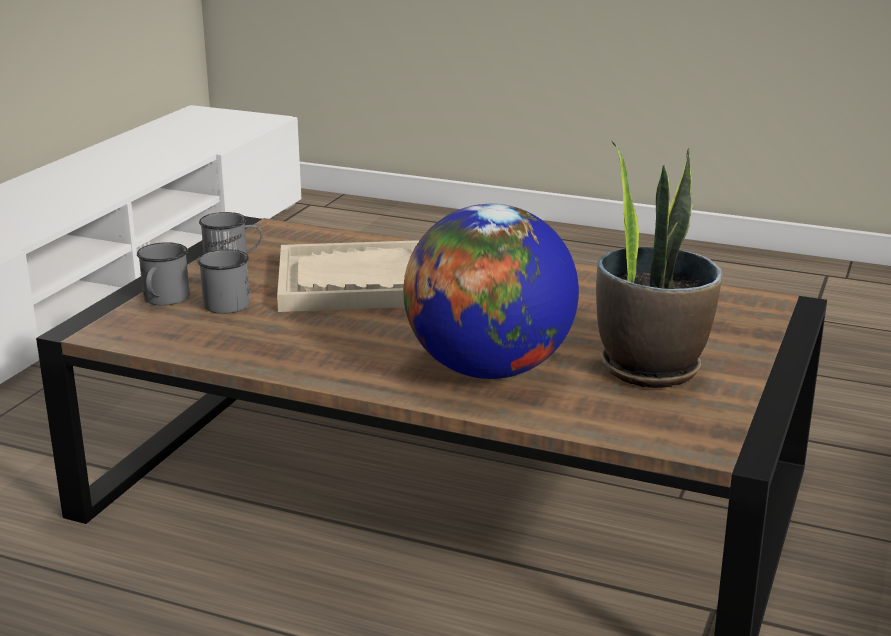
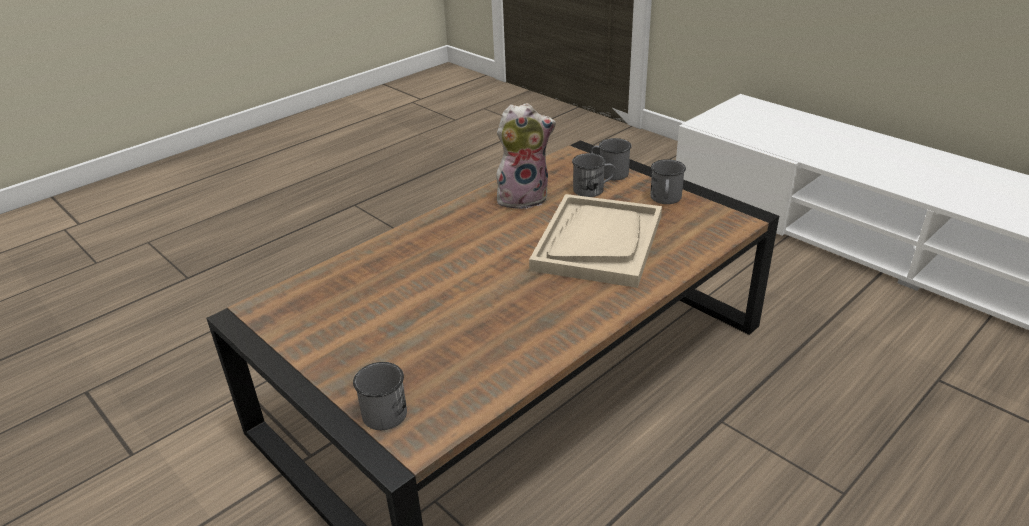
camera: 115 degrees right, 10 degrees up
globe [403,204,579,379] -> none
potted plant [596,140,723,388] -> none
none -> grey mug [353,362,407,430]
none -> plush toy [496,103,556,209]

